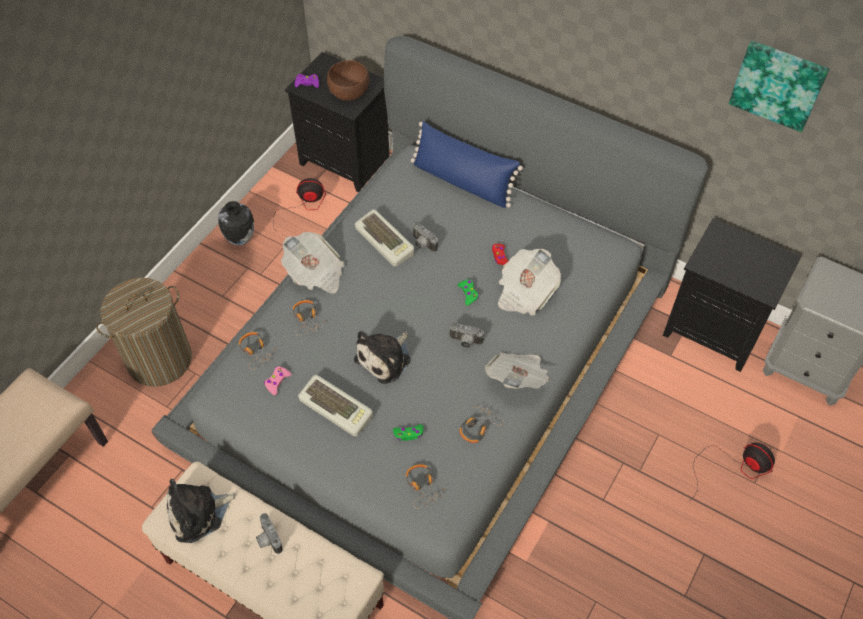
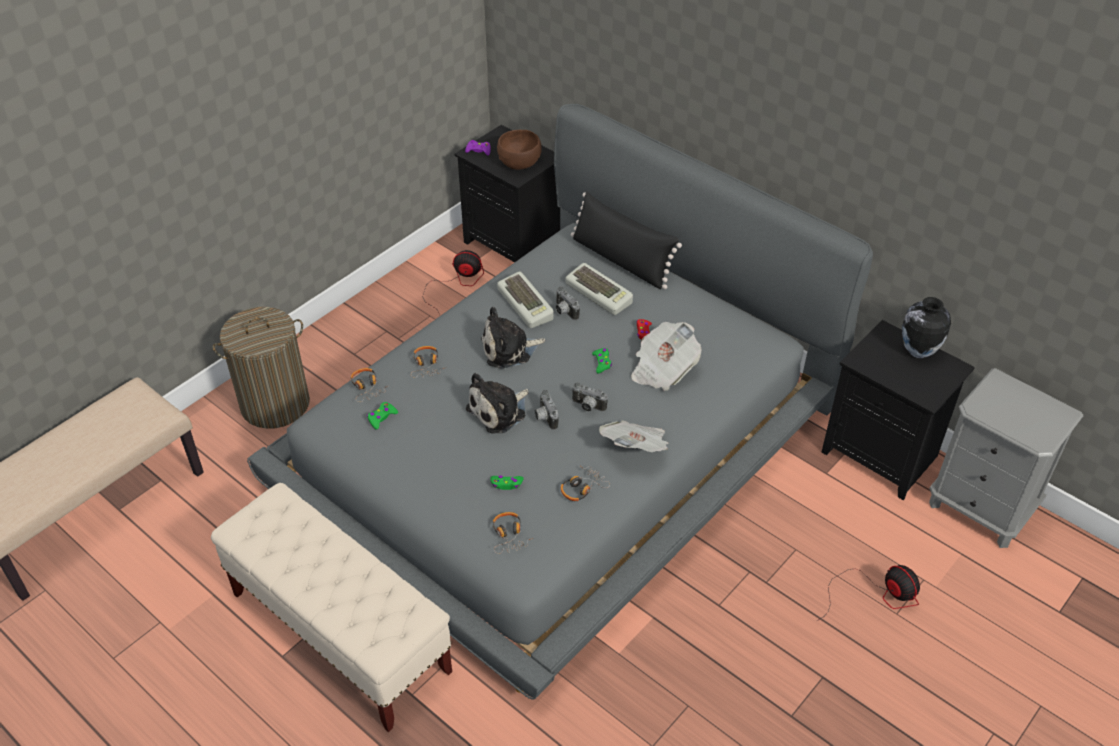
camera: 10 degrees right, 10 degrees down
plush toy [167,479,236,543] -> plush toy moved to [481,307,546,369]
vase [218,201,254,245] -> vase moved to [902,297,951,358]
camera [256,513,283,554] -> camera moved to [535,390,559,430]
pink game controller [264,366,292,395] -> green game controller [367,402,398,429]
newspaper [281,232,345,294] -> none
keyboard [298,375,373,436] -> keyboard moved to [566,263,633,315]
blue pillow [411,121,523,208] -> black pillow [571,191,682,290]
picture [729,40,829,132] -> none

